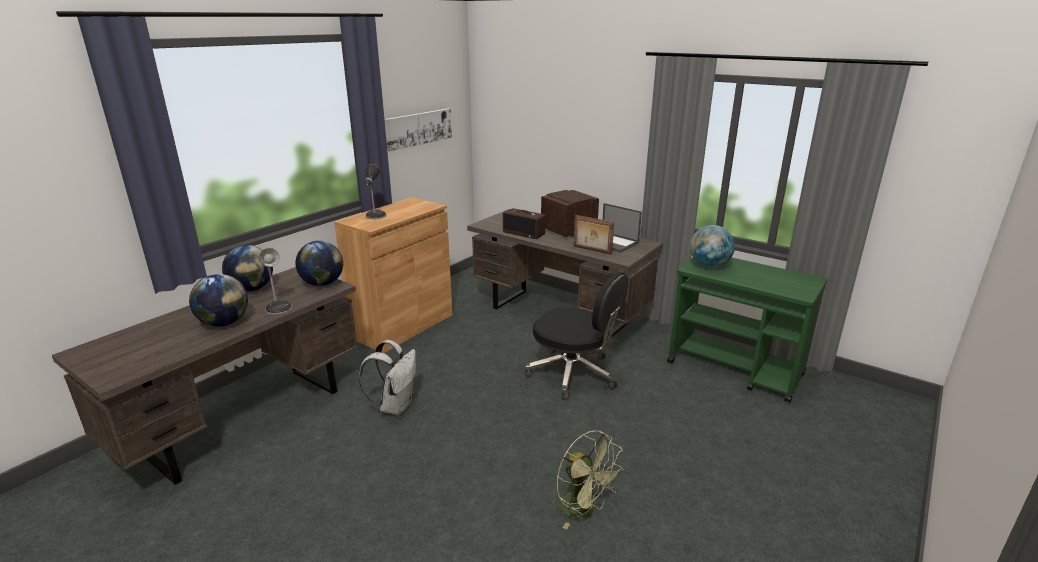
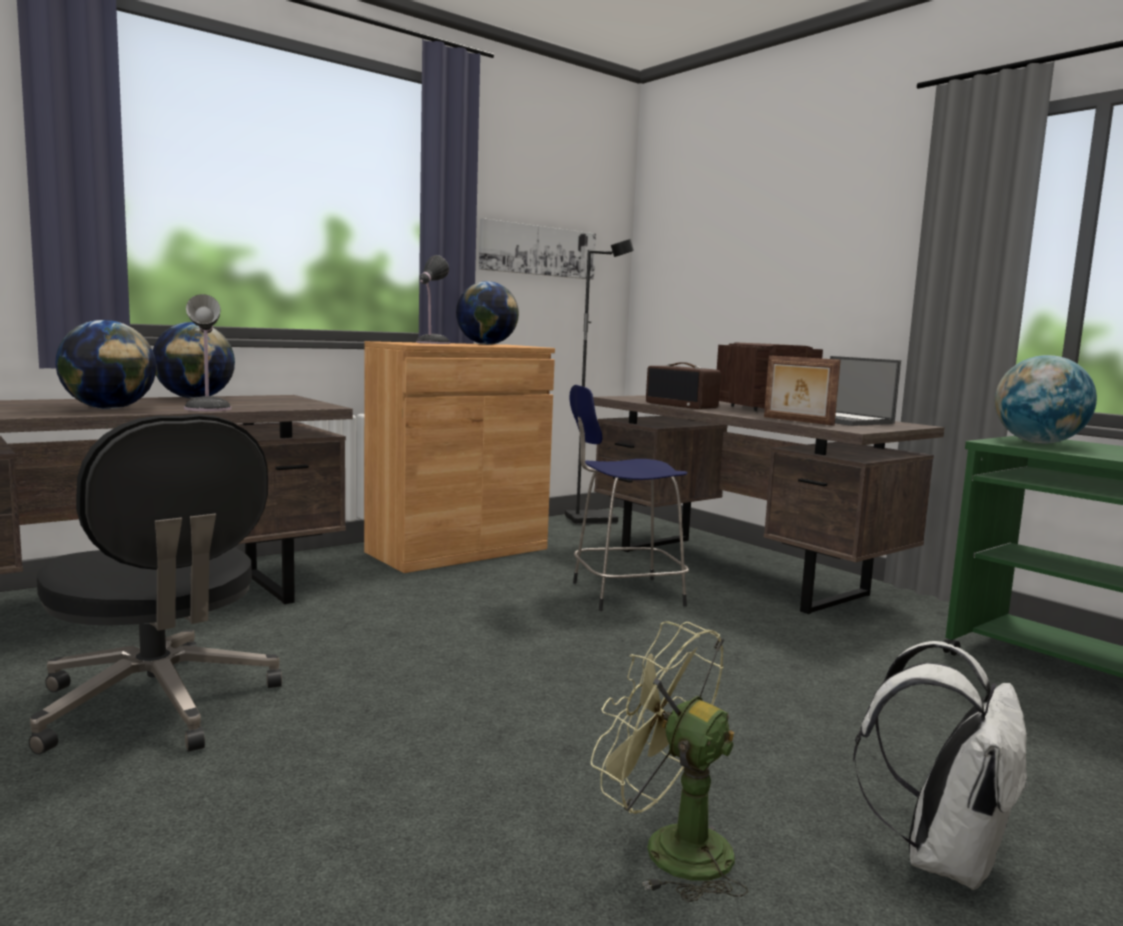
camera: 15 degrees right, 15 degrees down
globe [295,241,343,286] -> globe moved to [456,281,519,345]
white backpack [359,340,416,416] -> white backpack moved to [853,641,1029,890]
black office chair [525,272,628,400] -> black office chair moved to [29,414,282,755]
green fan [557,431,624,529] -> green fan turned 150 degrees clockwise [591,621,748,902]
none -> black floor lamp [565,239,634,525]
none -> blue stool [569,385,689,611]

